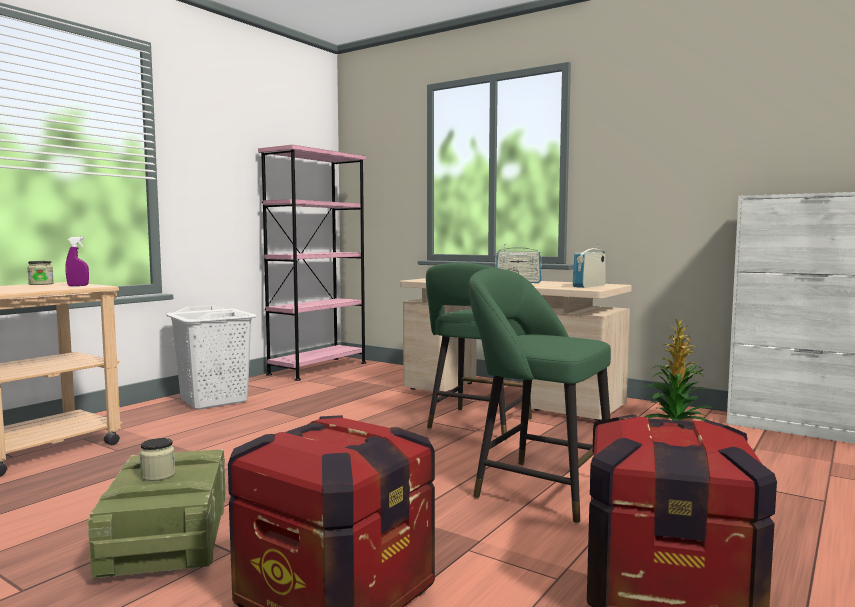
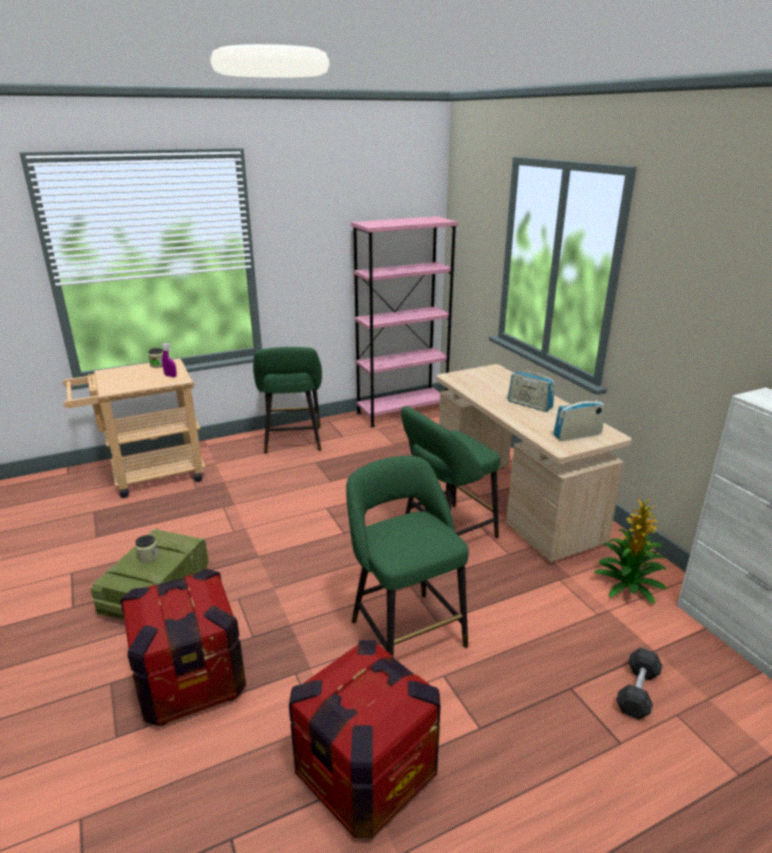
camera: 30 degrees right, 20 degrees up
white laundry basket [166,305,257,409] -> green stool [253,347,322,454]
none -> grey dumbbell [616,647,662,720]

